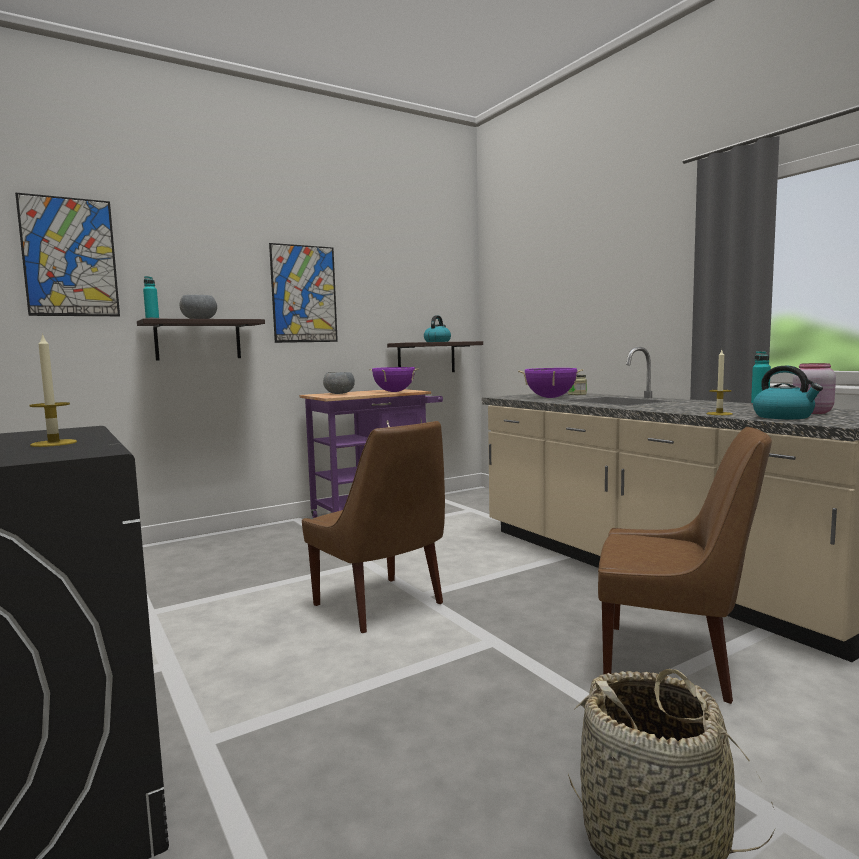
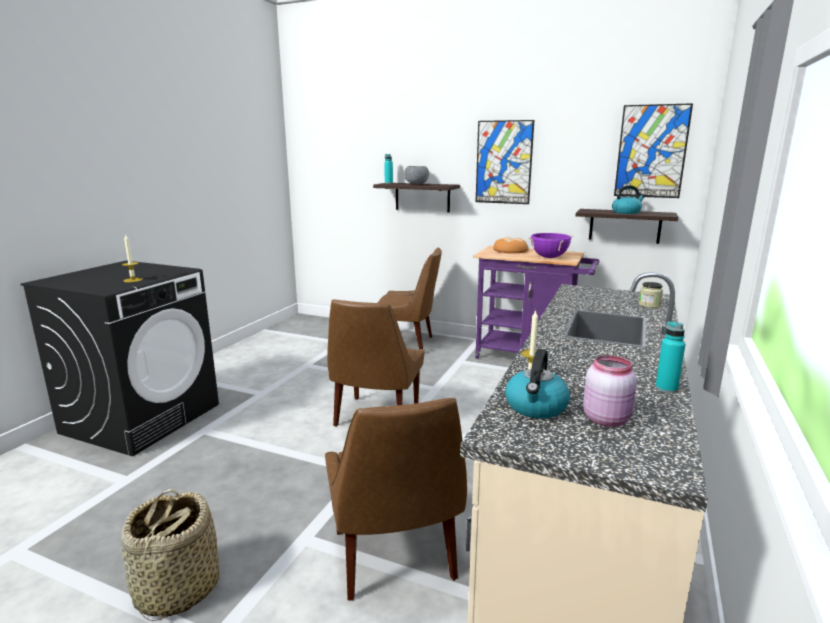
camera: 55 degrees right, 10 degrees up
picture [15,192,120,316] -> picture moved to [614,103,693,198]
grey bowl [323,372,355,394] -> bread [493,237,528,253]
purple cooking pot [518,368,583,398] -> none
none -> brown chair [377,247,442,349]

